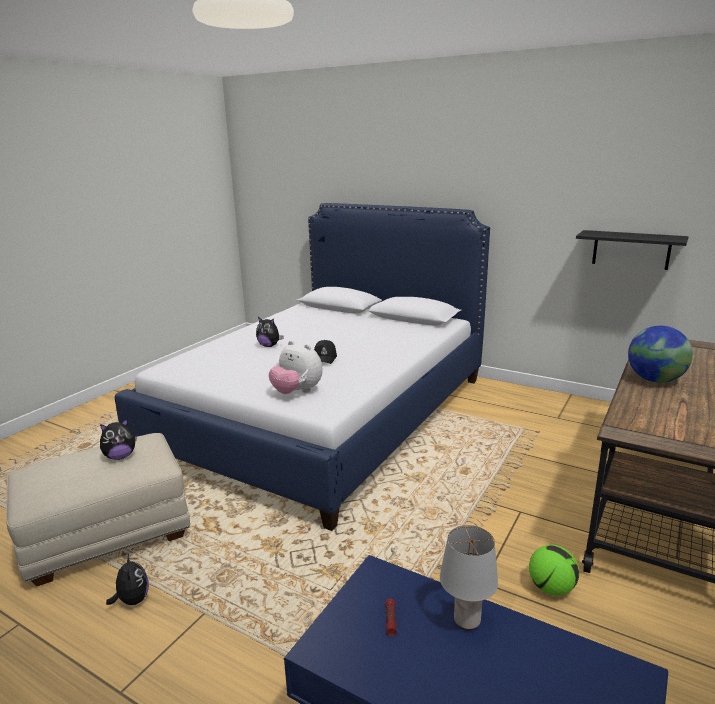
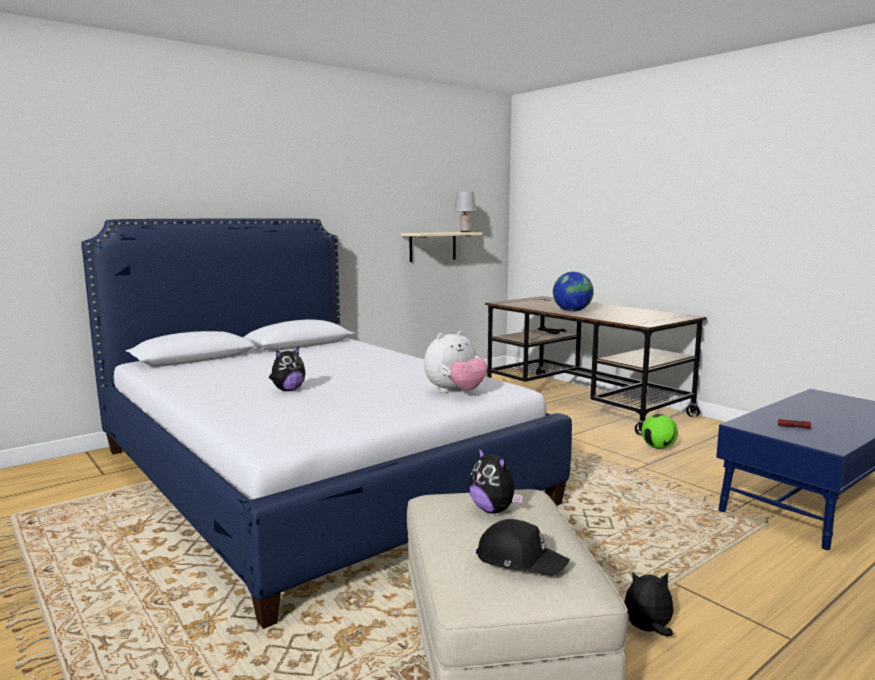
camera: 70 degrees left, 10 degrees down
plush toy [100,418,137,460] -> plush toy turned 150 degrees clockwise [469,446,523,514]
black cap [314,340,337,364] -> black cap moved to [476,519,570,576]
grey table lamp [440,525,498,630] -> grey table lamp moved to [454,192,476,232]
black shelf [576,230,689,270] -> beige shelf [401,232,482,262]

